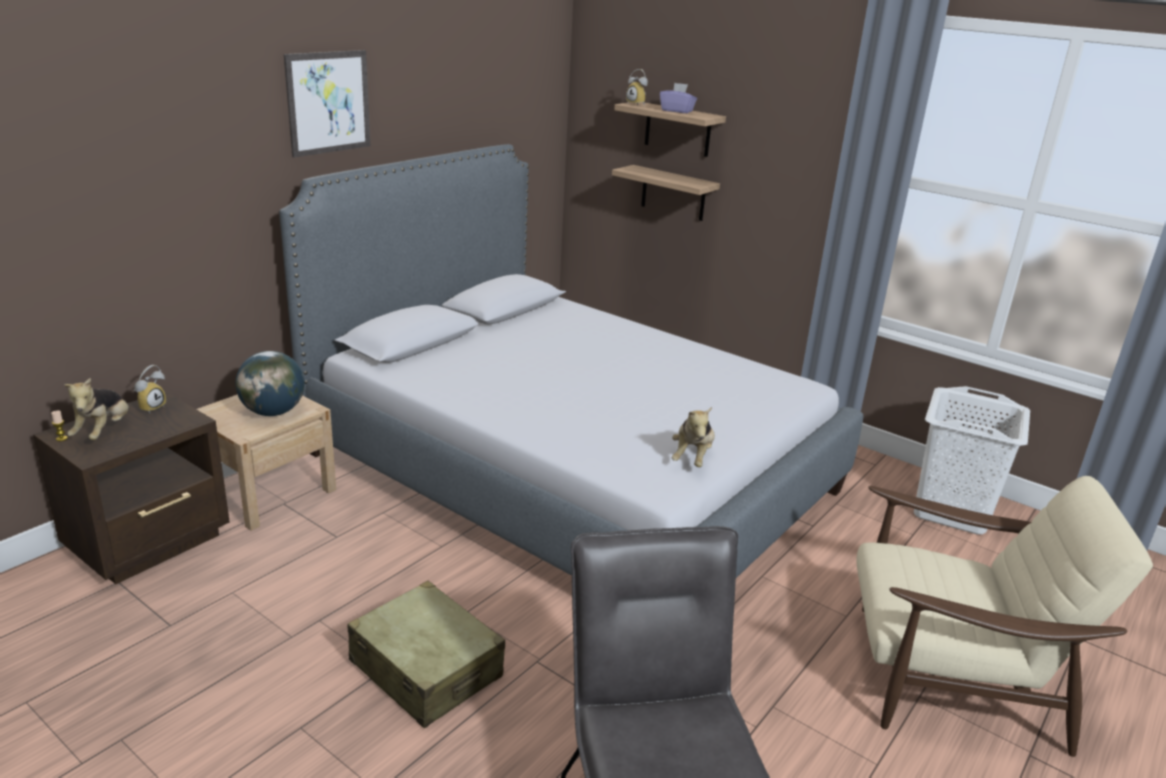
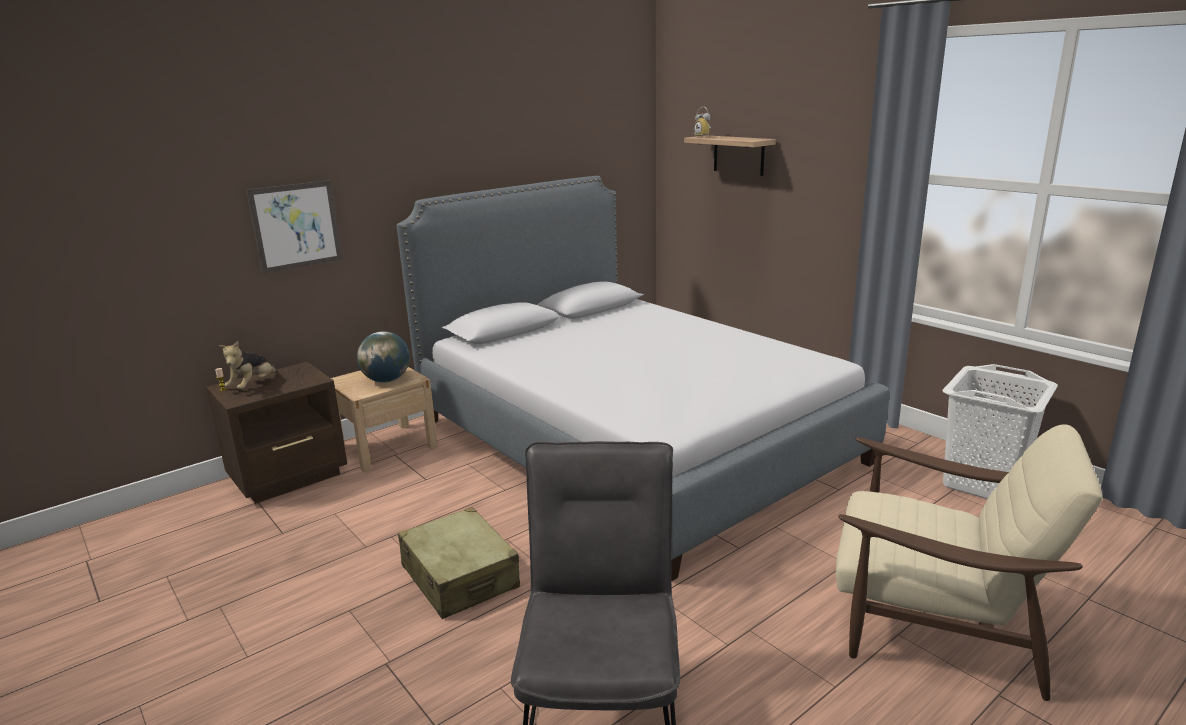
camera: 15 degrees right, 5 degrees down
alarm clock [134,365,166,413] -> none
picture [284,50,370,157] -> picture moved to [246,180,342,273]
shelf [612,165,720,221] -> none
purple tissue box [660,83,697,113] -> none
plush toy [672,407,715,467] -> none

